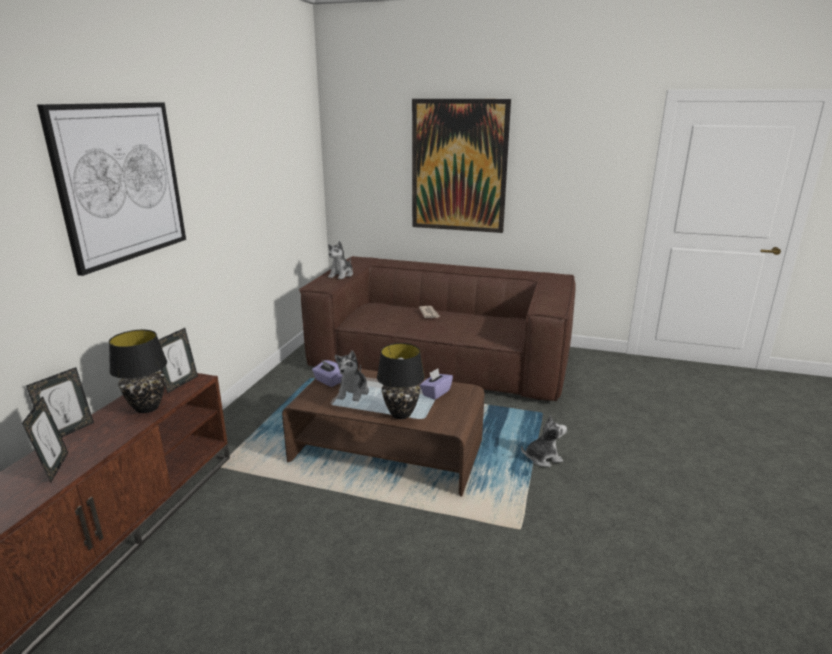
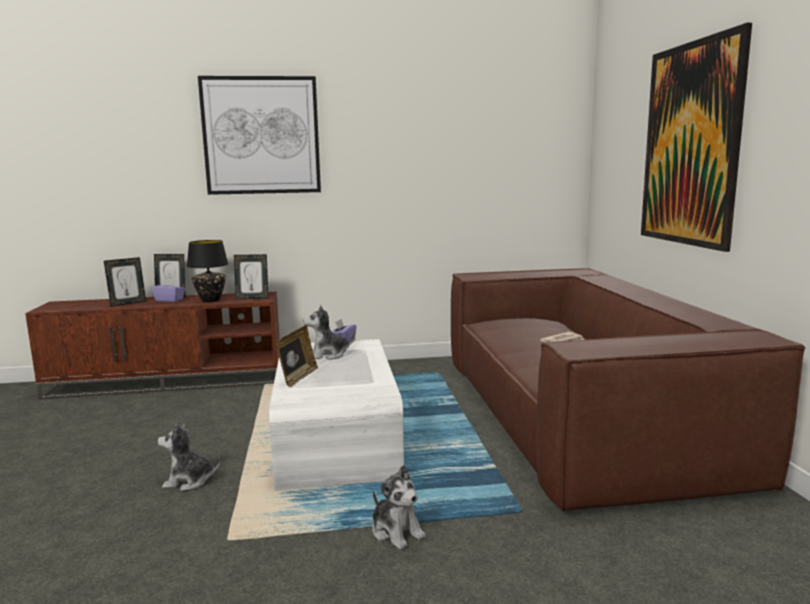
camera: 65 degrees right, 10 degrees down
brown coffee table [282,368,485,497] -> white coffee table [269,339,404,491]
plush toy [328,241,353,279] -> plush toy moved to [158,422,221,491]
black table lamp [377,343,425,419] -> picture frame [276,325,319,387]
purple tissue box [420,369,453,400] -> purple tissue box moved to [151,278,185,302]

